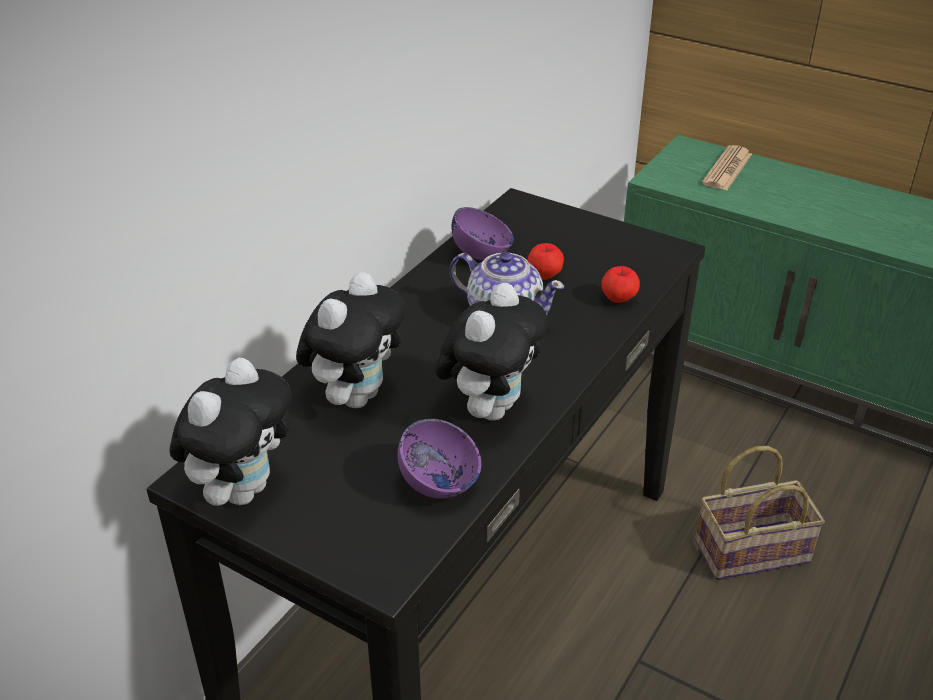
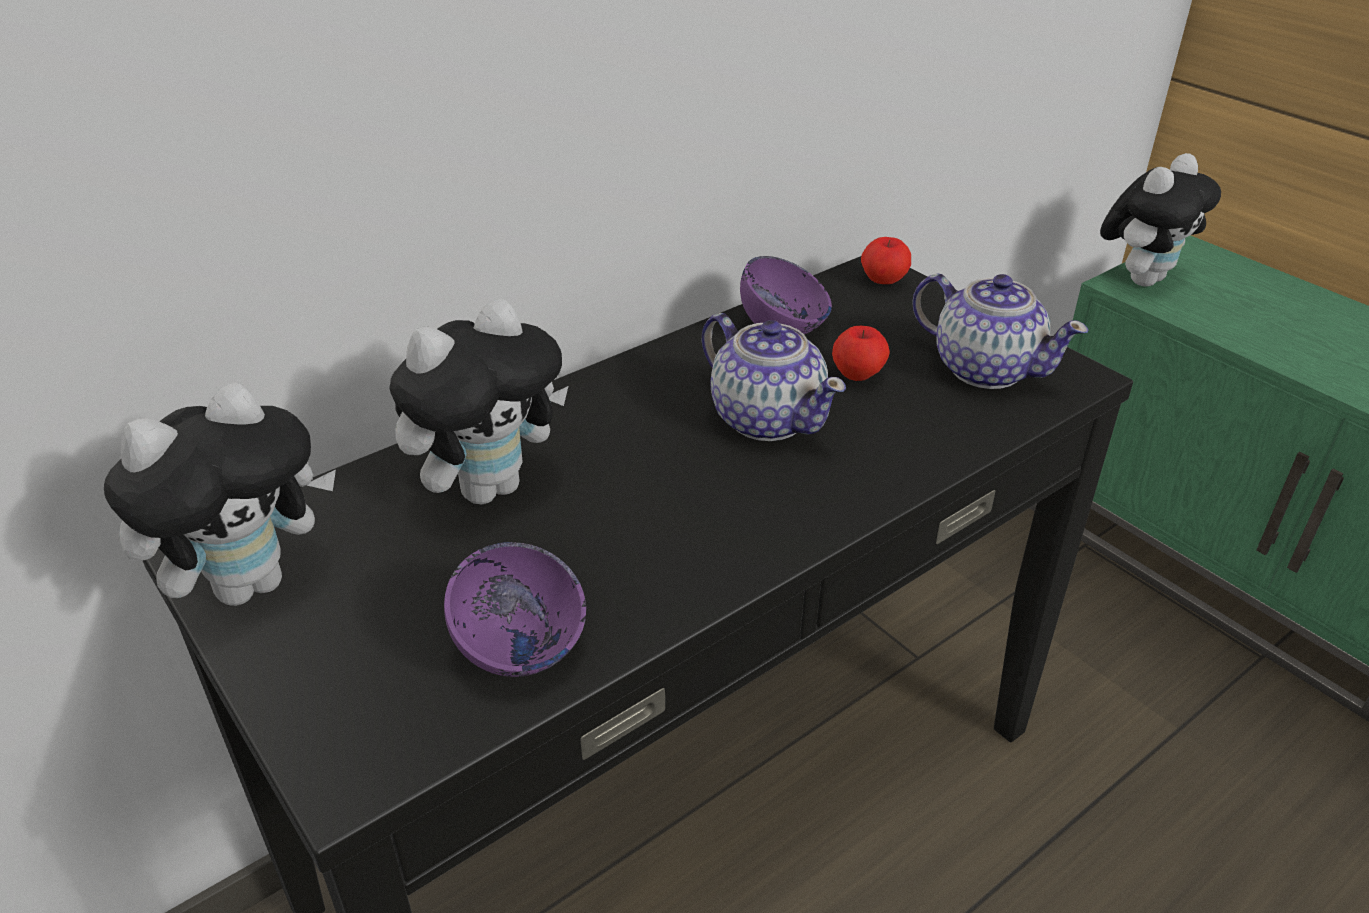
camera: 20 degrees right, 0 degrees up
plush toy [435,283,547,421] -> plush toy moved to [1100,153,1221,287]
apple [601,266,640,303] -> apple moved to [861,237,911,284]
basket [695,446,825,580] -> none
newspaper [702,145,752,190] -> none
none -> teapot [912,274,1089,389]

